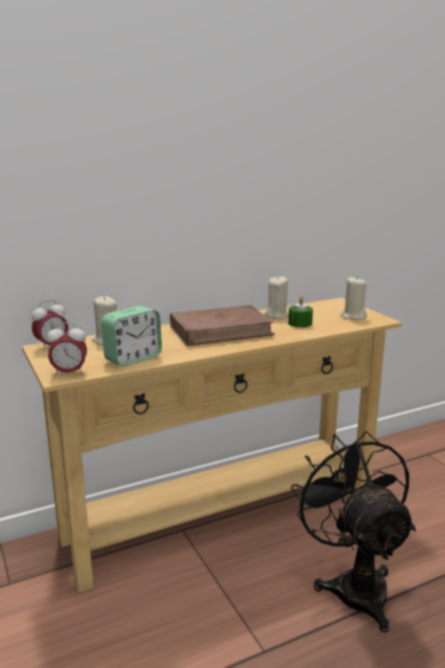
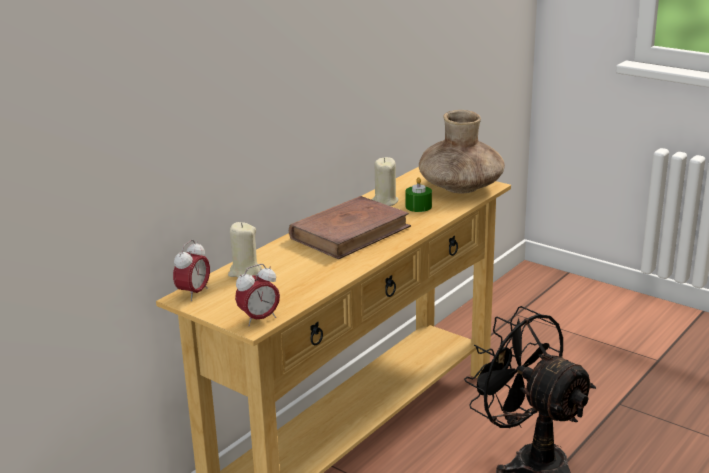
camera: 25 degrees left, 5 degrees up
alarm clock [101,306,162,366] -> none
beige candle [341,276,367,320] -> brown vase [419,110,505,194]

